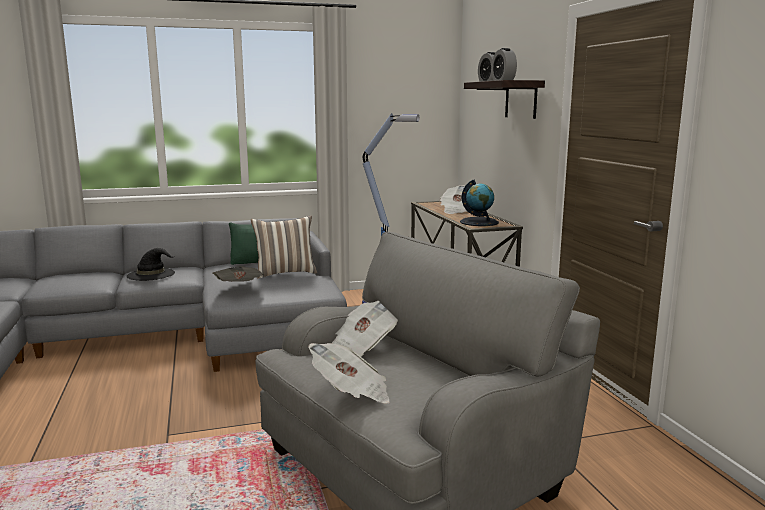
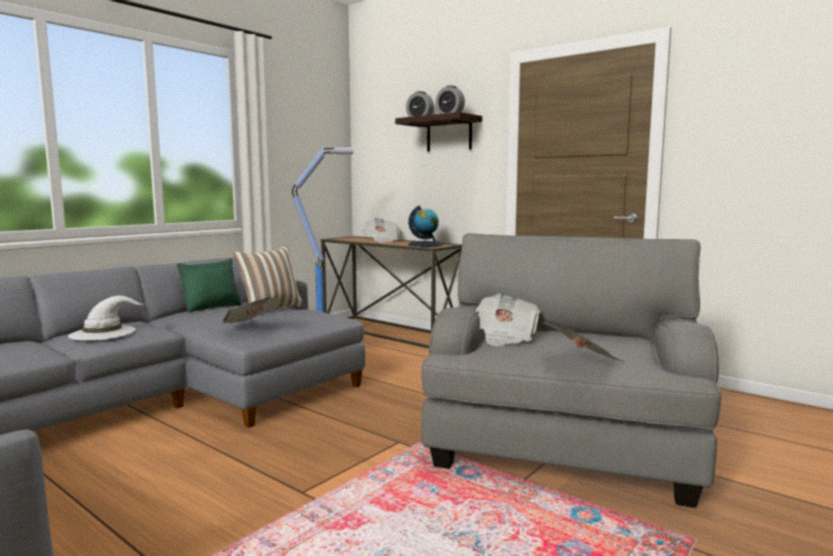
camera: 35 degrees left, 5 degrees down
black hat [126,248,175,281] -> white hat [68,296,147,341]

